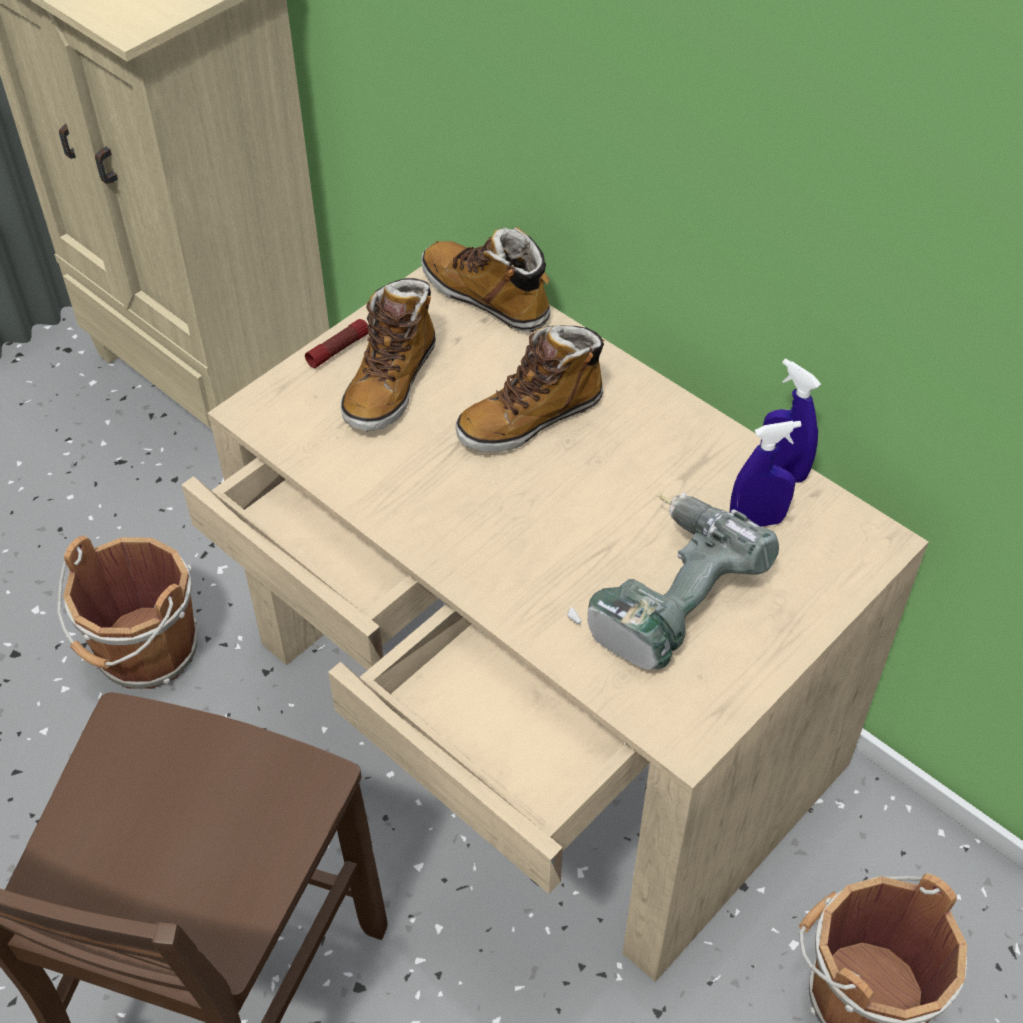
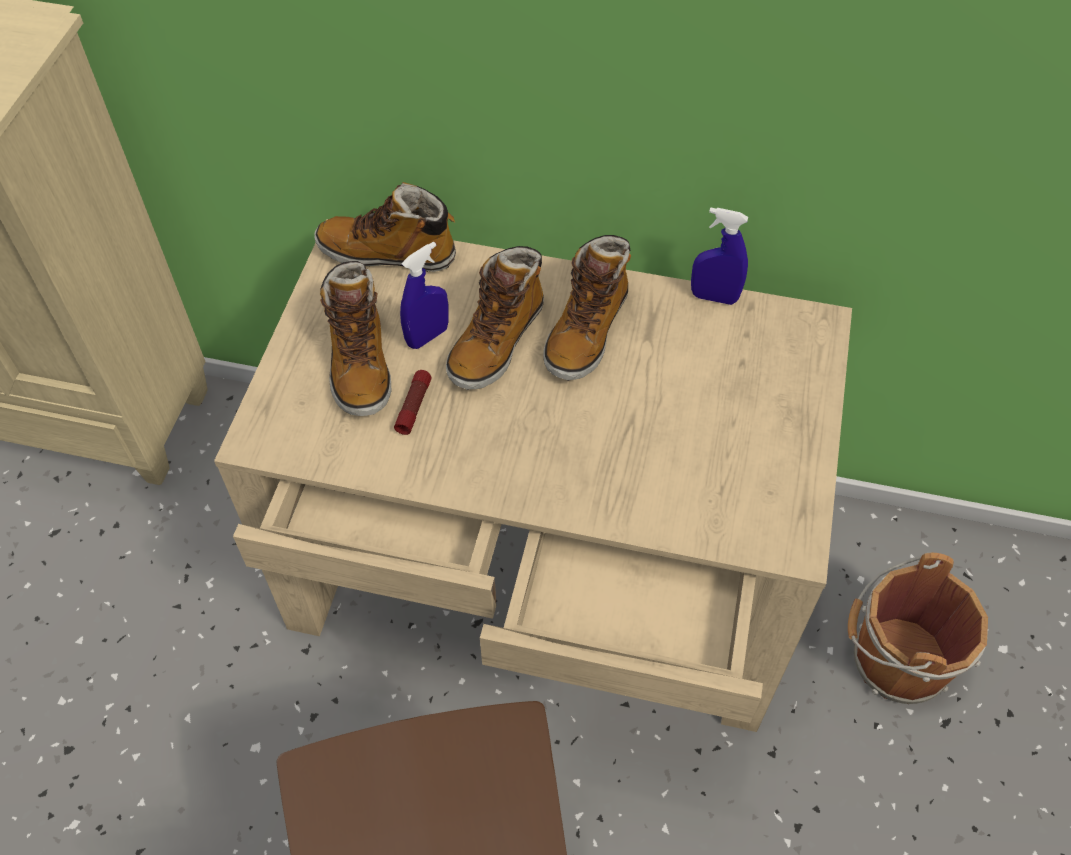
camera: 30 degrees left, 5 degrees up
brown bucket [57,535,198,689] -> none
flashlight [305,319,369,368] -> flashlight moved to [394,370,431,435]
power drill [567,493,779,670] -> none
blue spray bottle [729,421,801,527] -> blue spray bottle moved to [400,242,448,349]
none -> boot [543,235,631,381]

